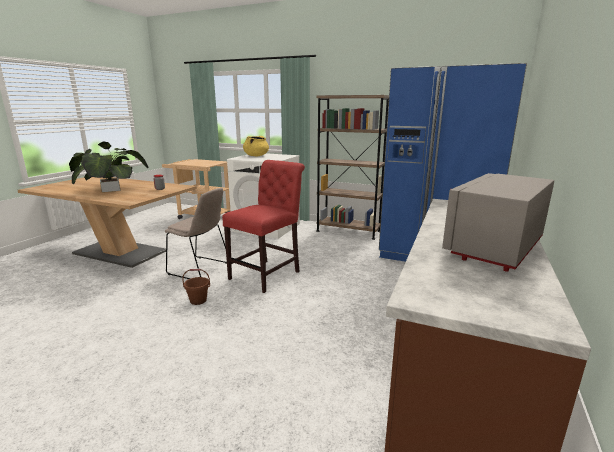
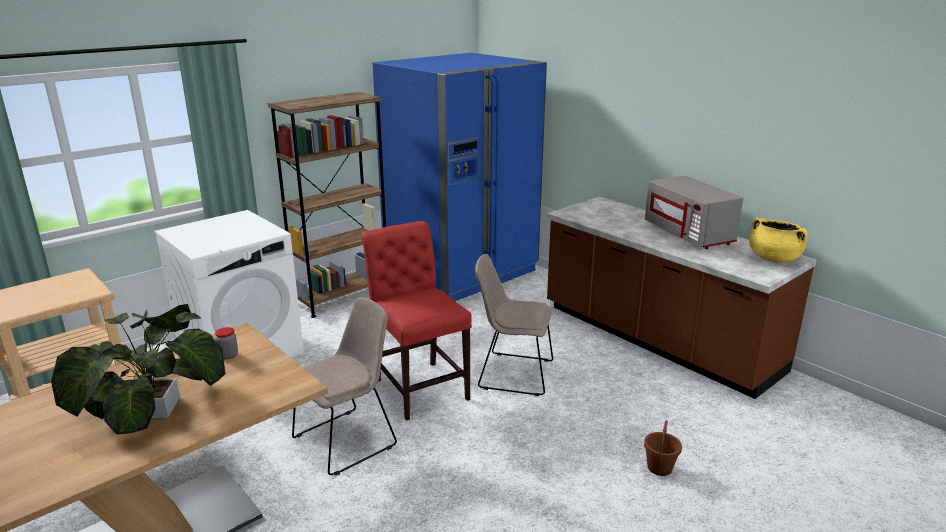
camera: 65 degrees left, 5 degrees up
brown bucket [182,269,210,305] -> brown bucket moved to [644,420,682,476]
yellow cooking pot [243,136,269,156] -> yellow cooking pot moved to [749,218,808,263]
none -> beige chair [475,254,553,396]

